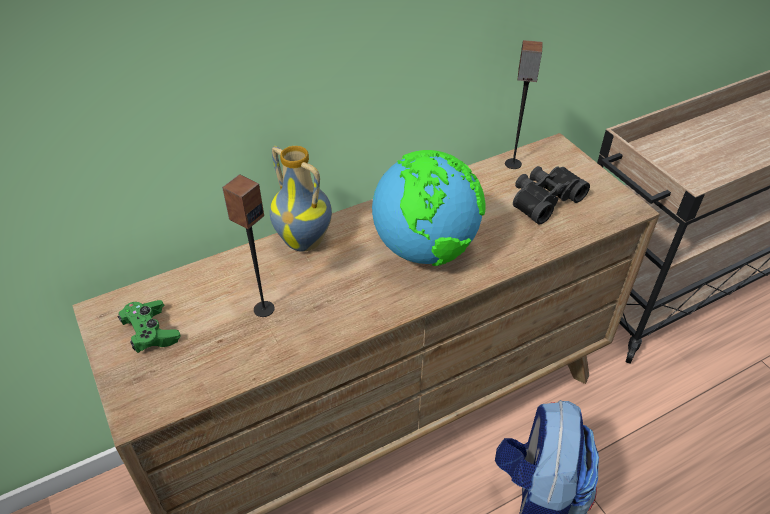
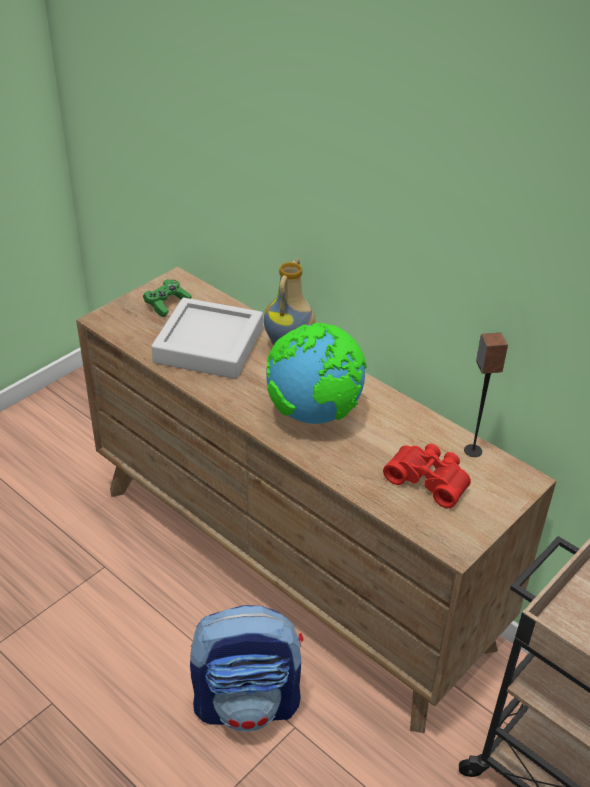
camera: 70 degrees right, 5 degrees down
speaker [222,175,275,317] -> grey tray [151,298,263,379]
black binoculars [513,166,590,225] -> red binoculars [383,444,471,508]

